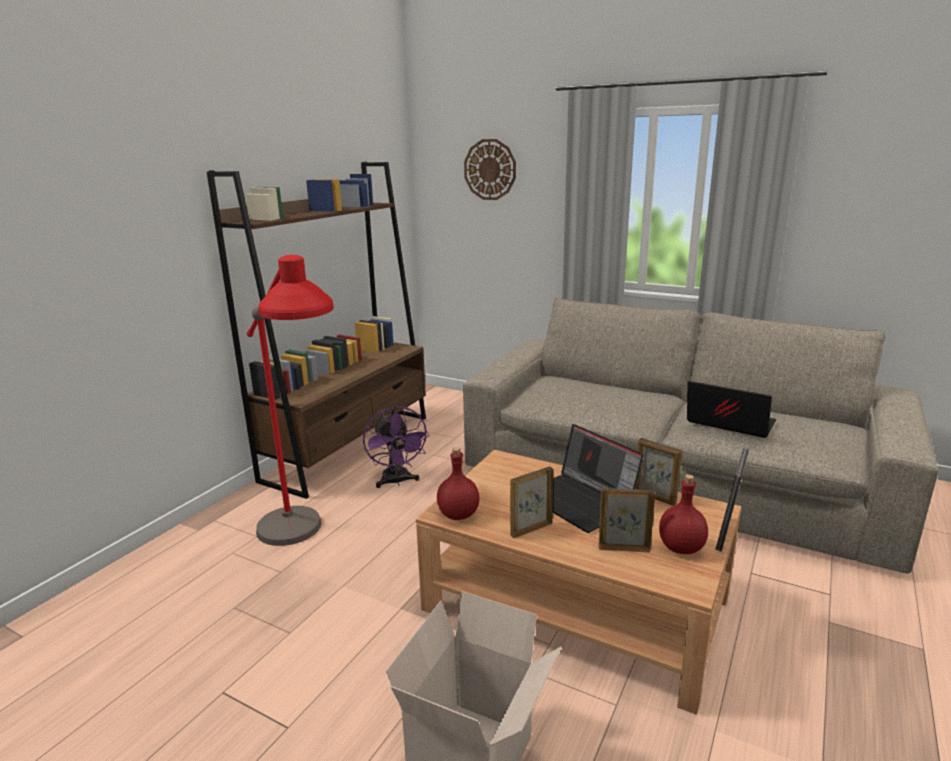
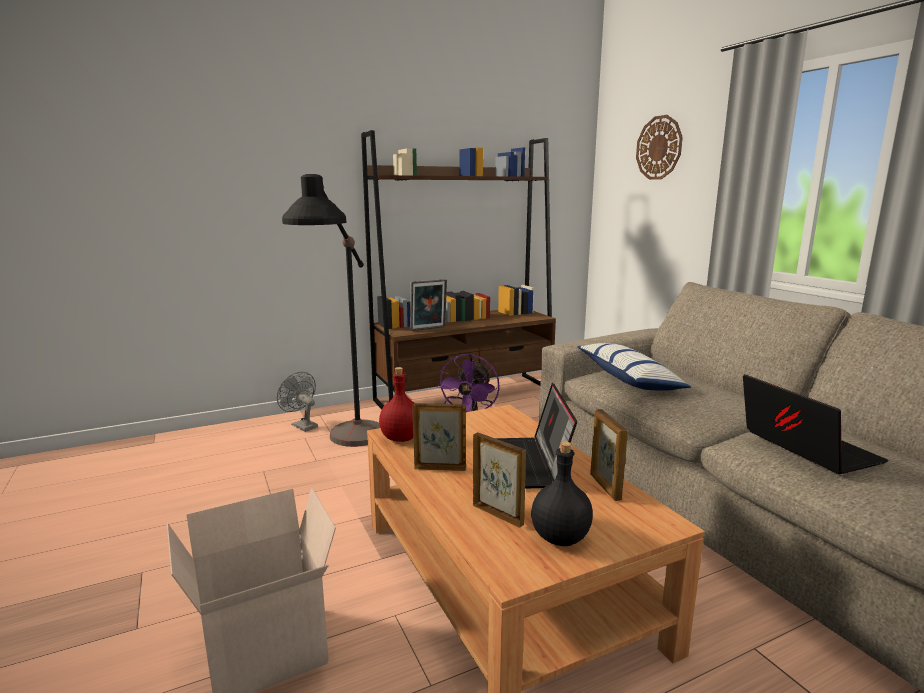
camera: 35 degrees right, 5 degrees down
red floor lamp [247,255,334,546] -> black floor lamp [282,174,380,447]
red bottle [659,474,708,554] -> black bottle [531,441,593,546]
picture frame [715,447,749,551] -> picture frame moved to [410,279,447,331]
none -> grey fan [277,372,318,432]
none -> pillow [577,343,691,391]

